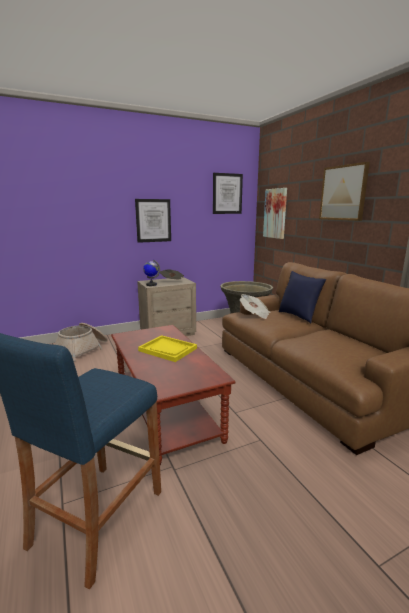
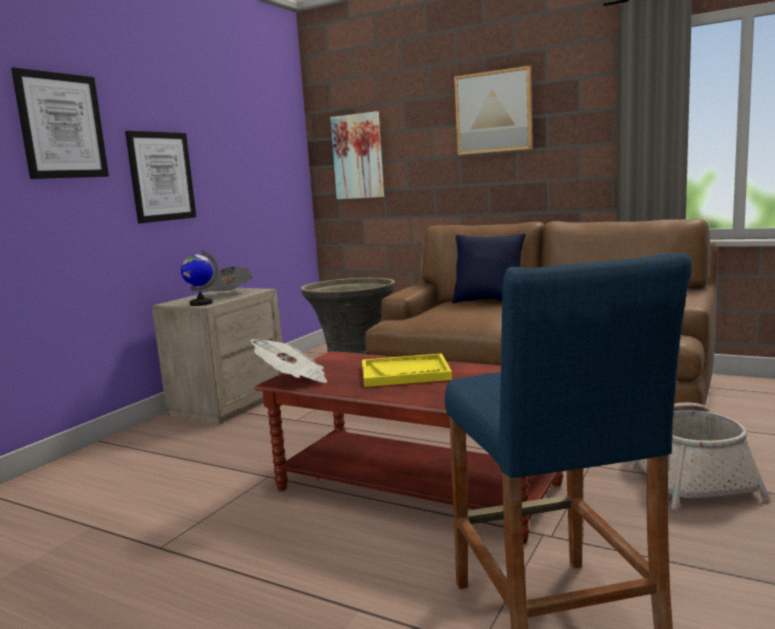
camera: 35 degrees left, 5 degrees down
basket [55,323,108,362] -> basket moved to [629,402,770,510]
picture [213,173,243,214] -> picture moved to [11,68,109,179]
newspaper [240,294,270,319] -> newspaper moved to [250,339,327,383]

